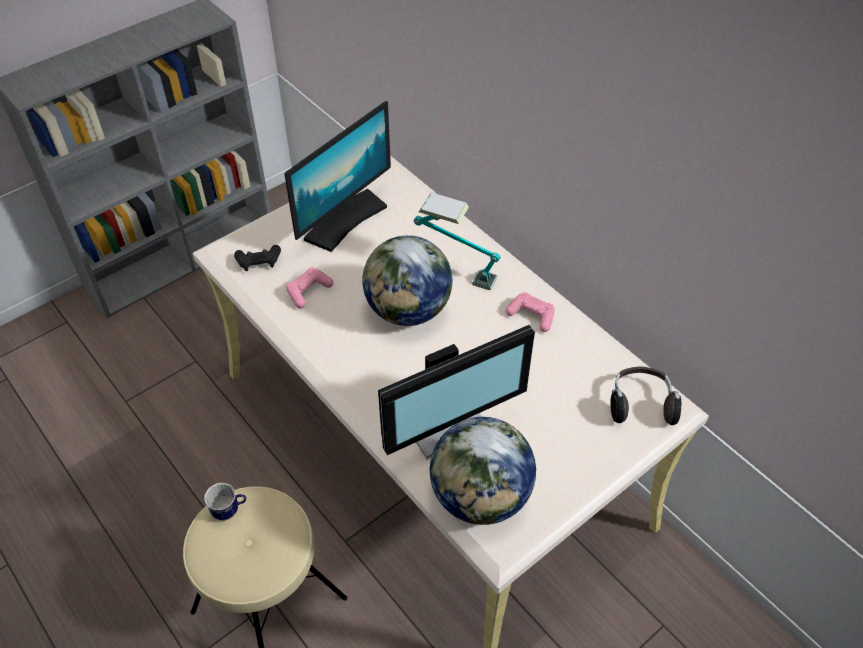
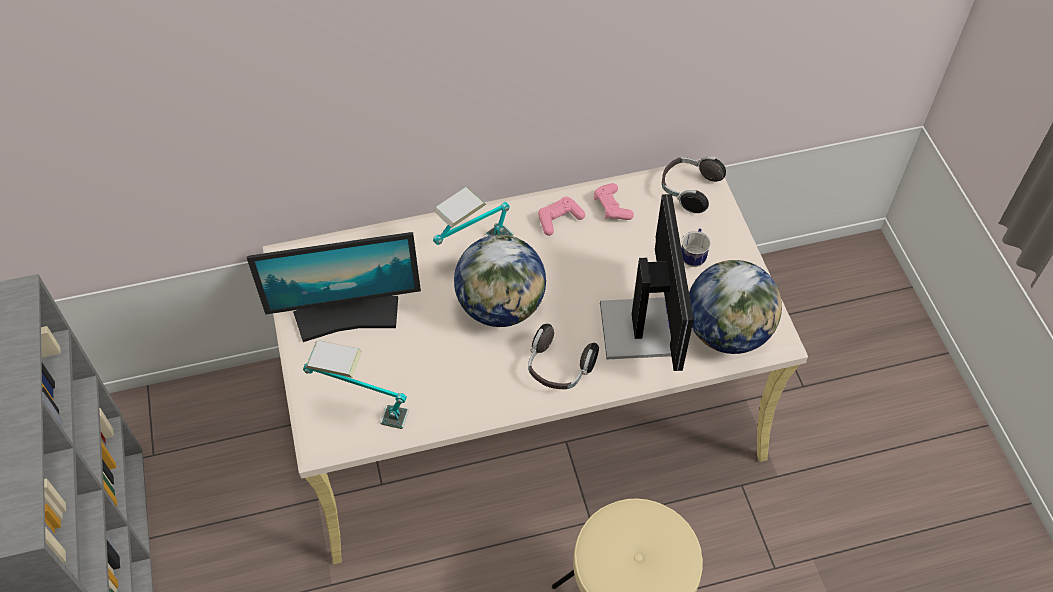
camera: 65 degrees left, 5 degrees up
mug [204,483,246,521] -> mug moved to [681,228,711,267]
black game controller [234,245,281,271] -> table lamp [303,340,409,429]
monitor [284,101,391,252] -> monitor turned 105 degrees clockwise [247,232,421,342]
pink game controller [286,268,333,309] -> pink game controller moved to [594,183,634,220]
none -> headphones [528,324,599,389]

